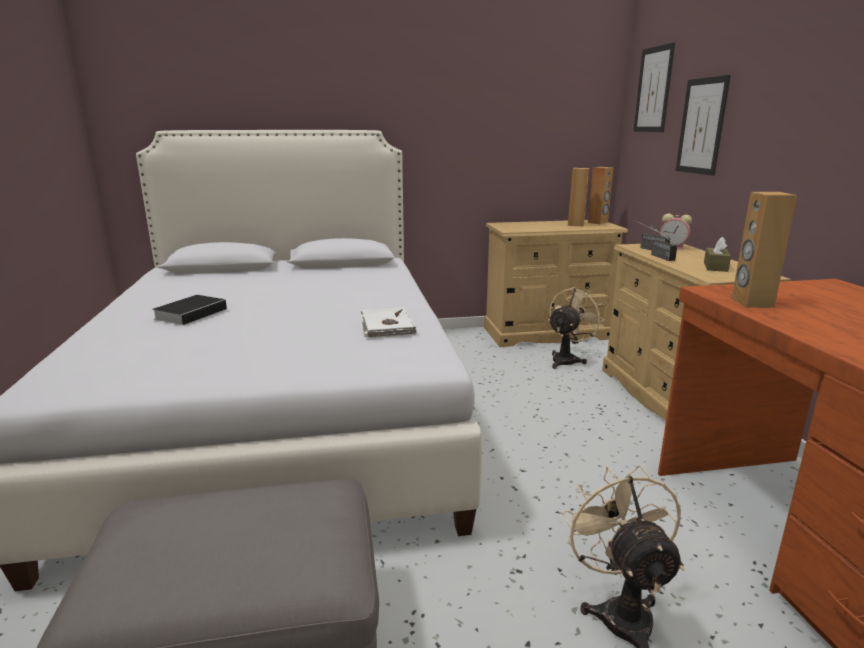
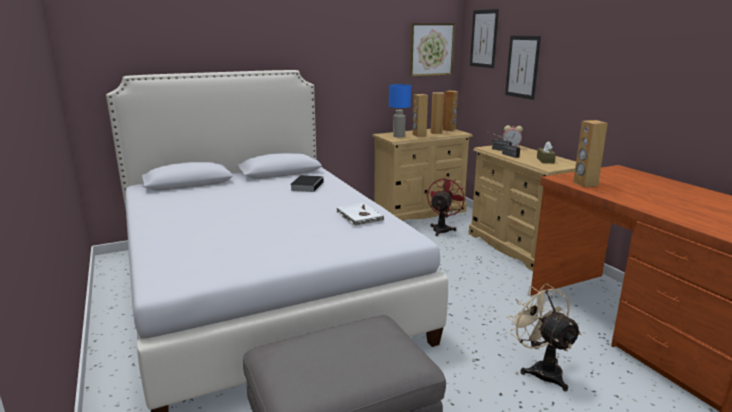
camera: 15 degrees left, 0 degrees up
book [152,295,227,325] -> book moved to [290,175,323,192]
beige fan [548,287,604,369] -> red fan [427,177,466,236]
none -> blue table lamp [389,84,411,137]
none -> picture [409,23,455,77]
none -> brown speaker [413,94,428,137]

